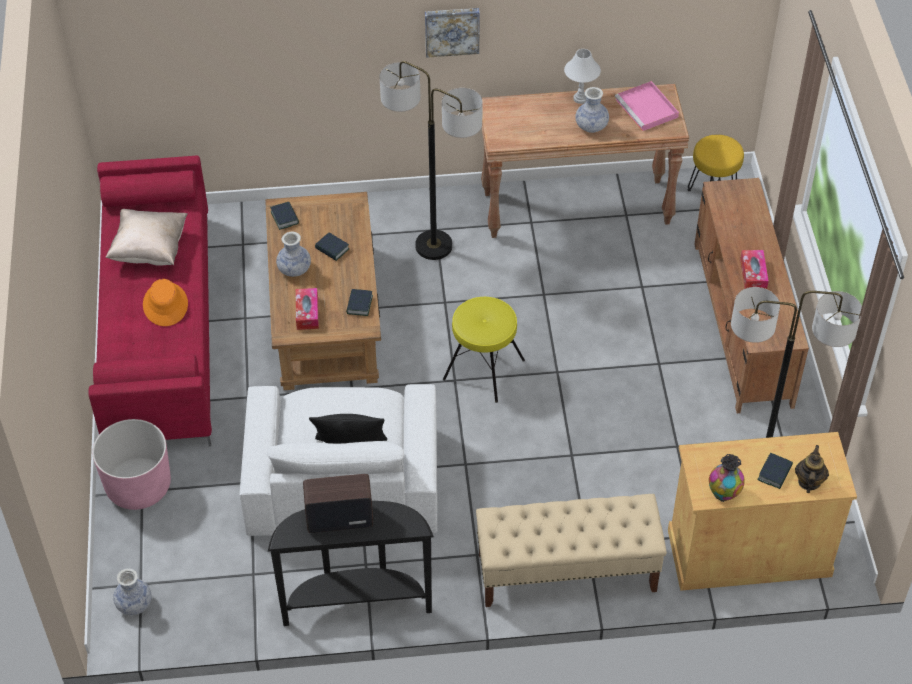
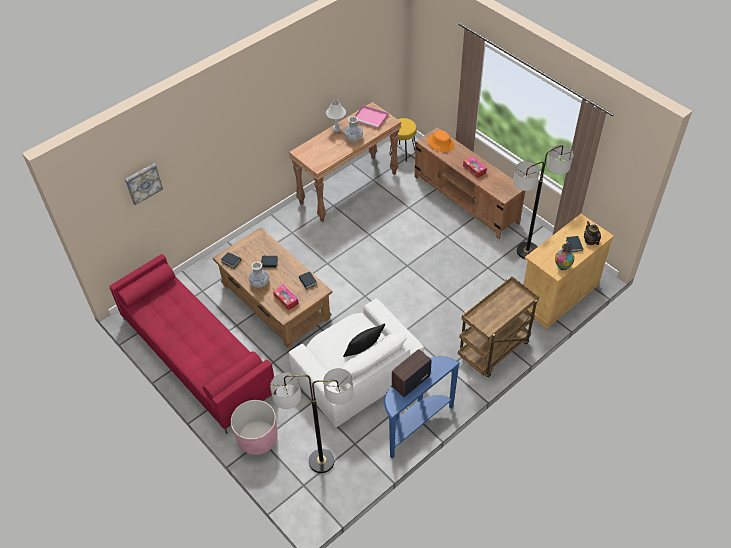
camera: 35 degrees left, 0 degrees up
beige pillow [105,209,188,266] -> none
vase [113,568,152,615] -> none
orange hat [143,279,188,326] -> orange hat moved to [427,130,455,152]
black console table [268,501,434,626] -> blue console table [384,356,460,459]
floor lamp [380,61,483,260] -> floor lamp moved to [270,368,353,473]
picture [425,8,480,58] -> picture moved to [125,163,163,205]
yellow stool [443,297,525,403] -> none
beige bench [476,494,667,607] -> brown cart [458,276,539,377]

